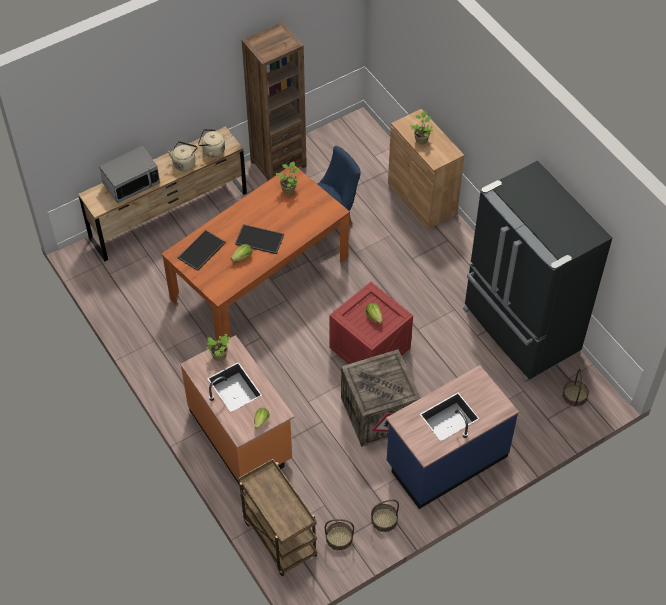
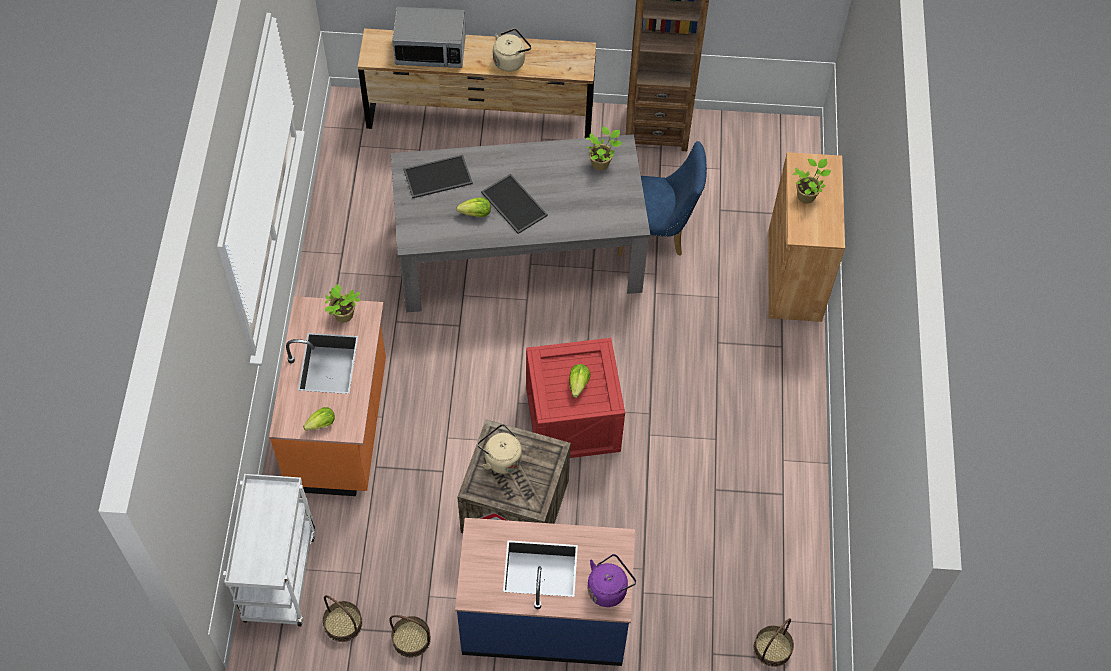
camera: 35 degrees right, 5 degrees up
orange dining table [161,166,350,341] -> grey dining table [391,134,651,313]
beige kettle [198,129,225,157] -> beige kettle moved to [477,424,522,474]
brown cart [238,459,317,576] -> white cart [223,474,315,626]
black fridge [463,160,612,382] -> none
none -> purple kettle [587,554,636,607]

